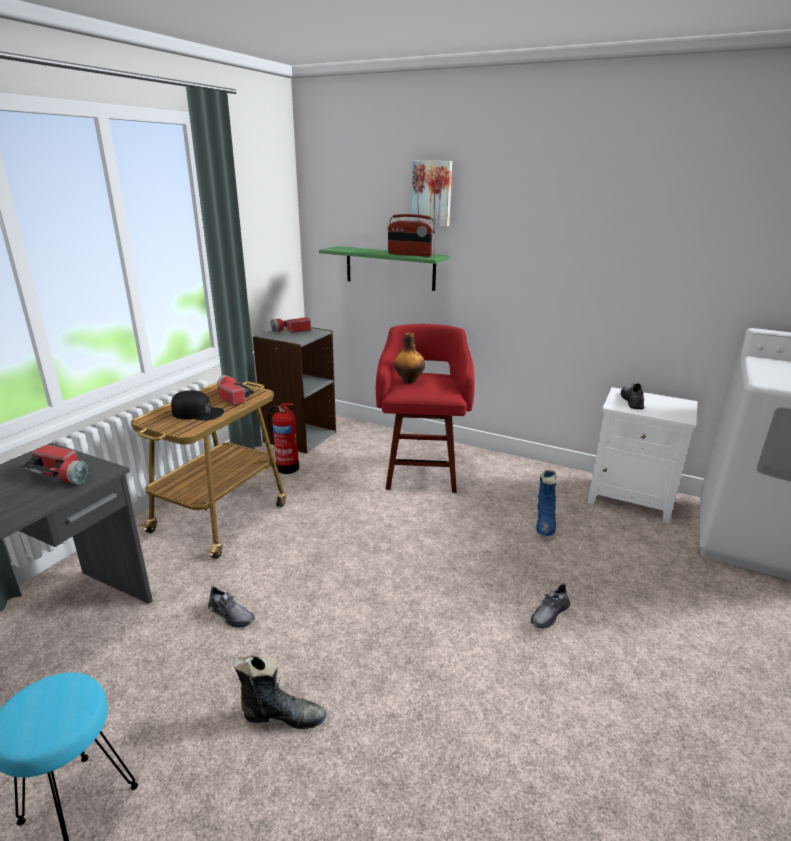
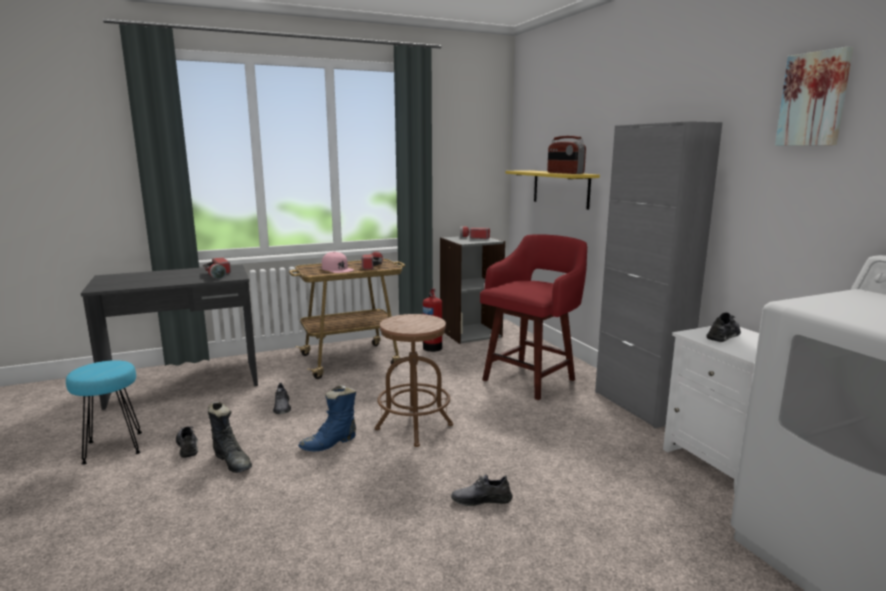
camera: 40 degrees right, 10 degrees down
black cap [171,390,224,421] -> pink cap [322,251,354,273]
green shelf [319,246,449,291] -> yellow shelf [505,170,600,210]
bottle [394,333,425,383] -> none
picture [412,161,452,226] -> picture moved to [775,47,853,146]
blue boot [536,470,557,536] -> blue boot moved to [298,384,356,451]
none -> grey shoe [176,426,198,458]
none -> brown stool [375,314,453,447]
none -> grey cabinet [595,121,723,428]

